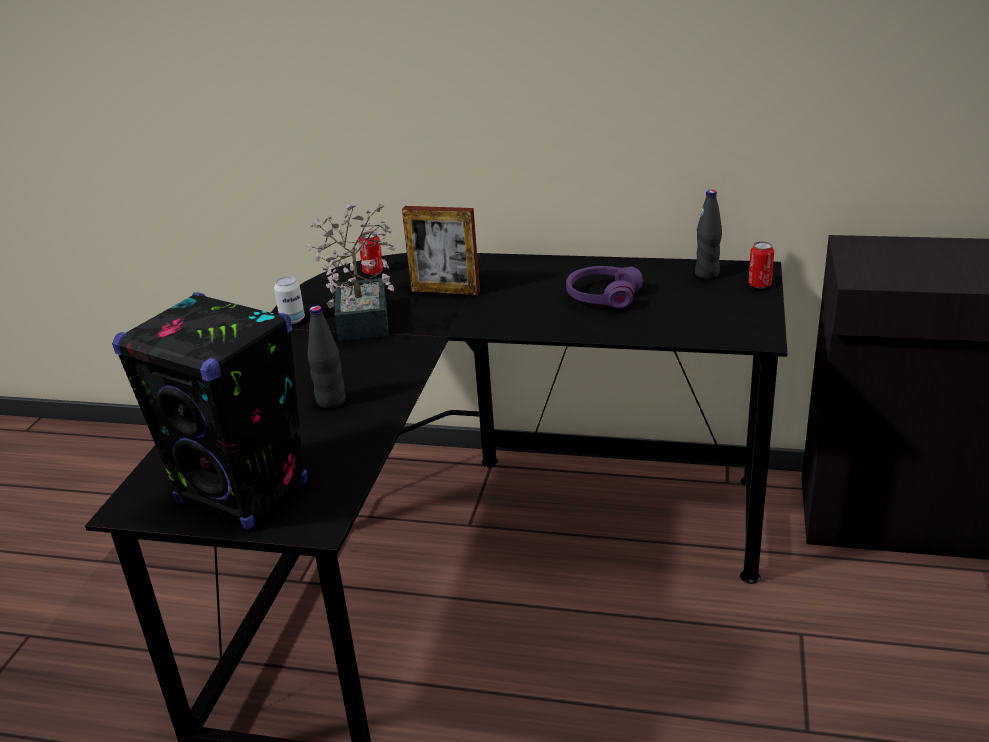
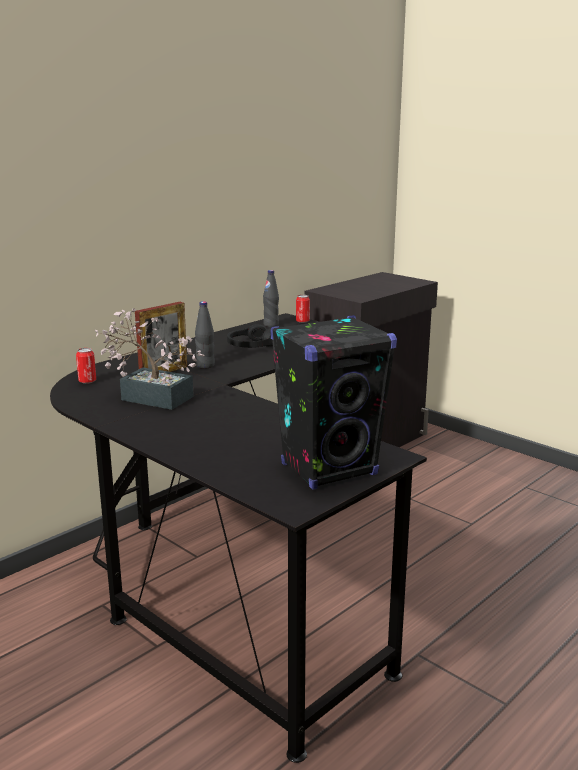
camera: 60 degrees left, 10 degrees down
can [274,276,305,324] -> none
black bottle [307,306,346,408] -> black bottle moved to [195,301,215,369]
purple headphones [566,266,643,308] -> black headphones [227,324,273,348]

